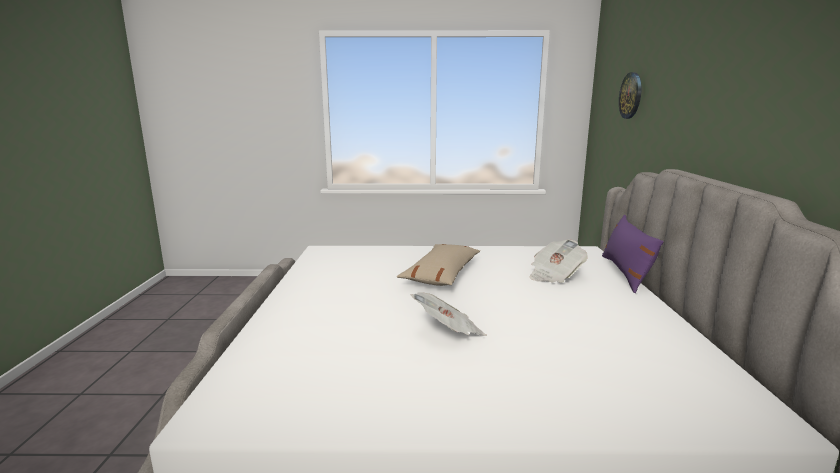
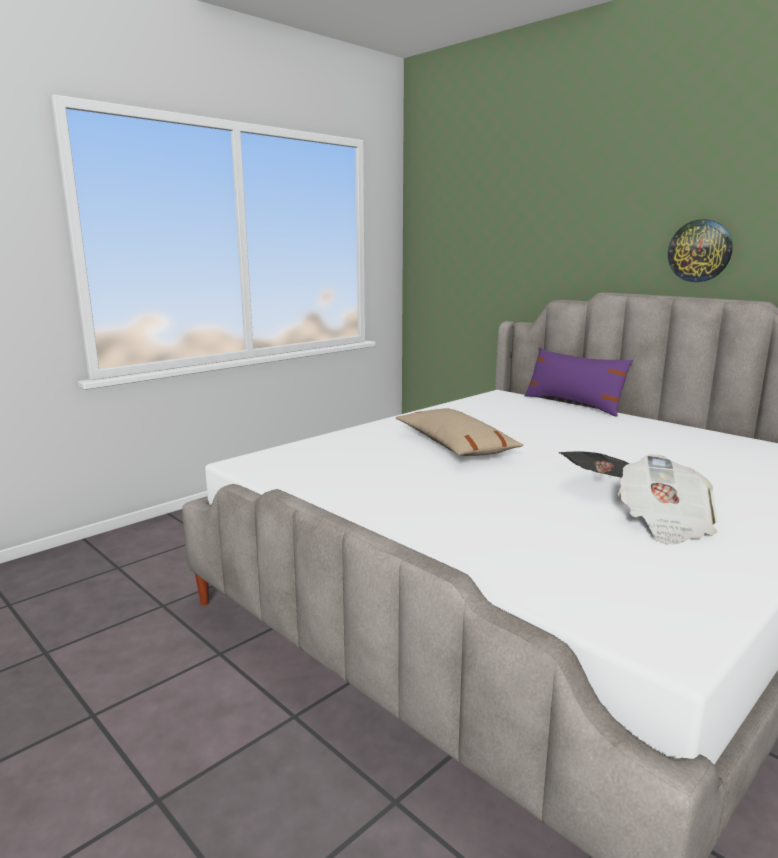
camera: 45 degrees left, 0 degrees up
newspaper [529,240,588,283] -> newspaper moved to [618,454,717,545]
wall clock [619,72,641,119] -> wall clock moved to [668,219,733,282]

